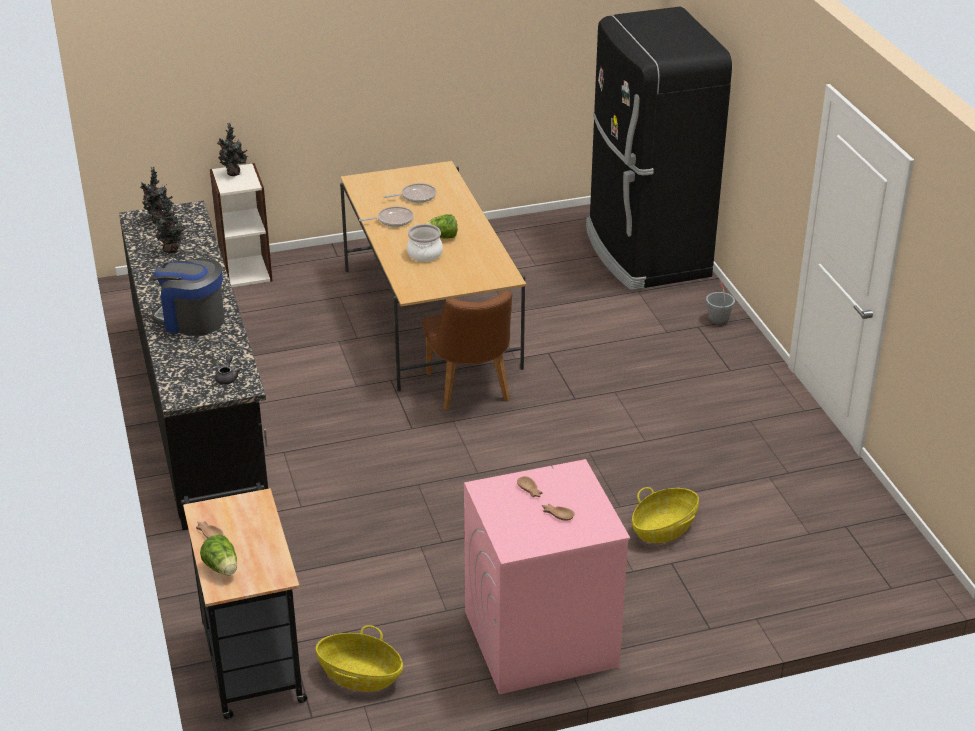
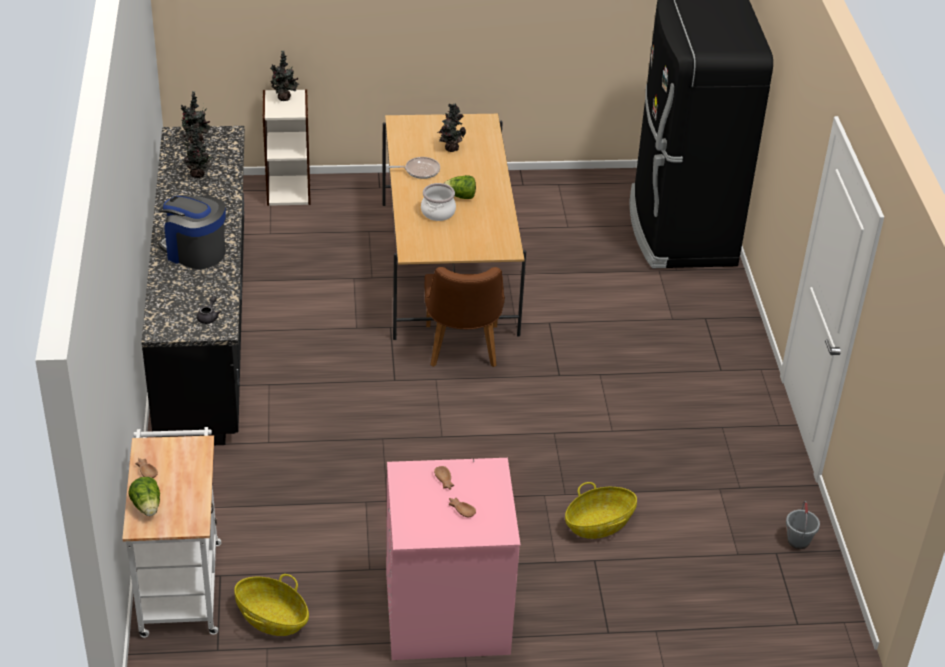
camera: 10 degrees right, 5 degrees up
black cart [181,482,307,719] -> white cart [122,427,221,638]
frying pan [384,183,436,203] -> potted plant [437,103,466,152]
grey bucket [706,282,735,325] -> grey bucket moved to [786,501,820,549]

